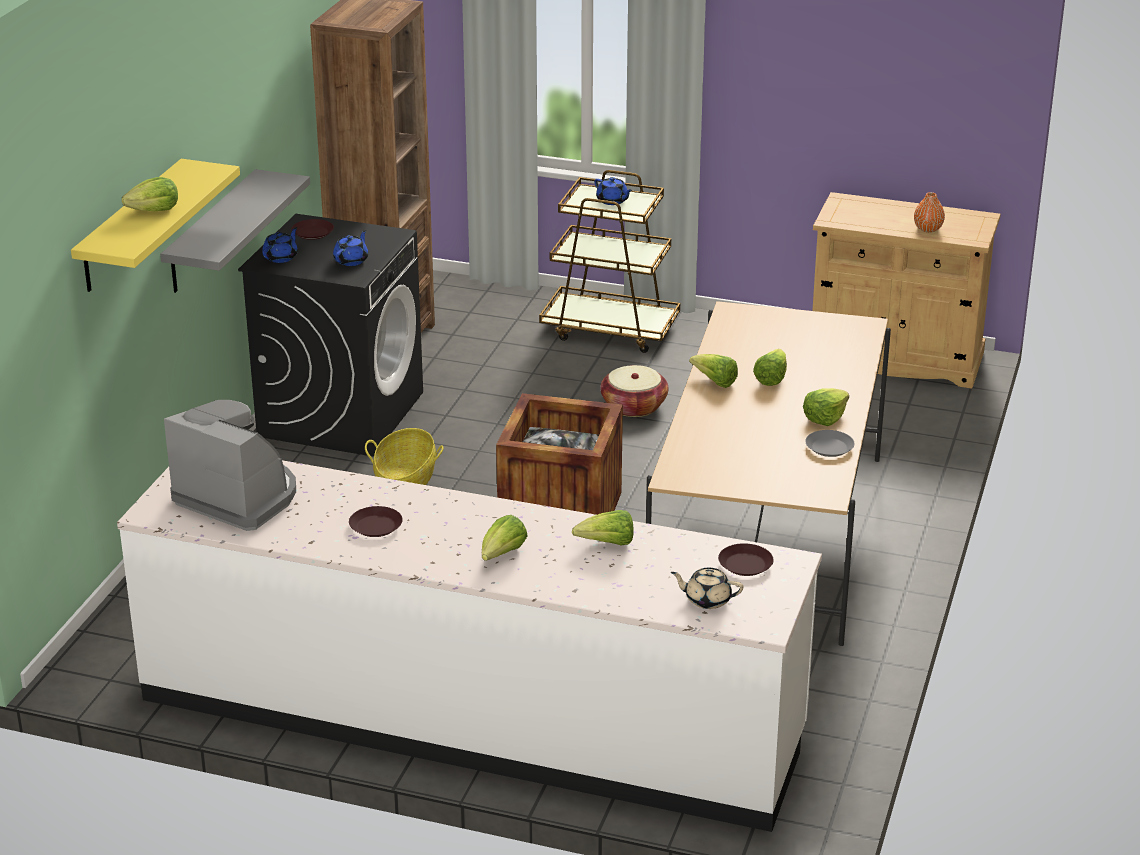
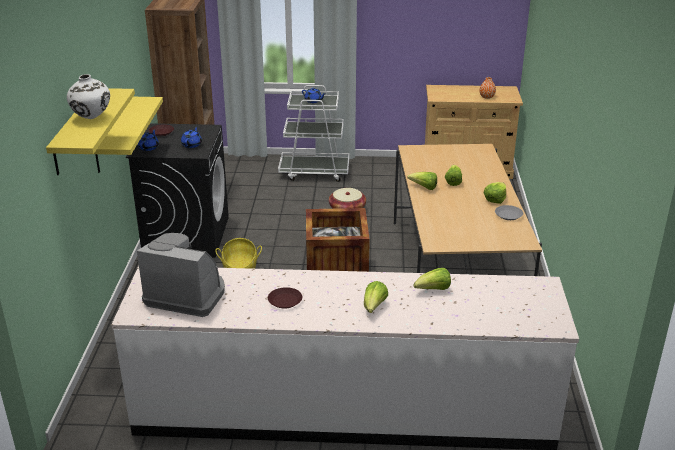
camera: 15 degrees left, 0 degrees up
lettuce [122,177,178,211] -> white vase [67,74,110,119]
grey shelf [160,169,310,293] -> yellow shelf [94,97,163,173]
brown cart [539,170,680,353] -> white cart [278,85,349,182]
beige teapot [671,568,743,609] -> none
brown plate [718,543,774,576] -> none

